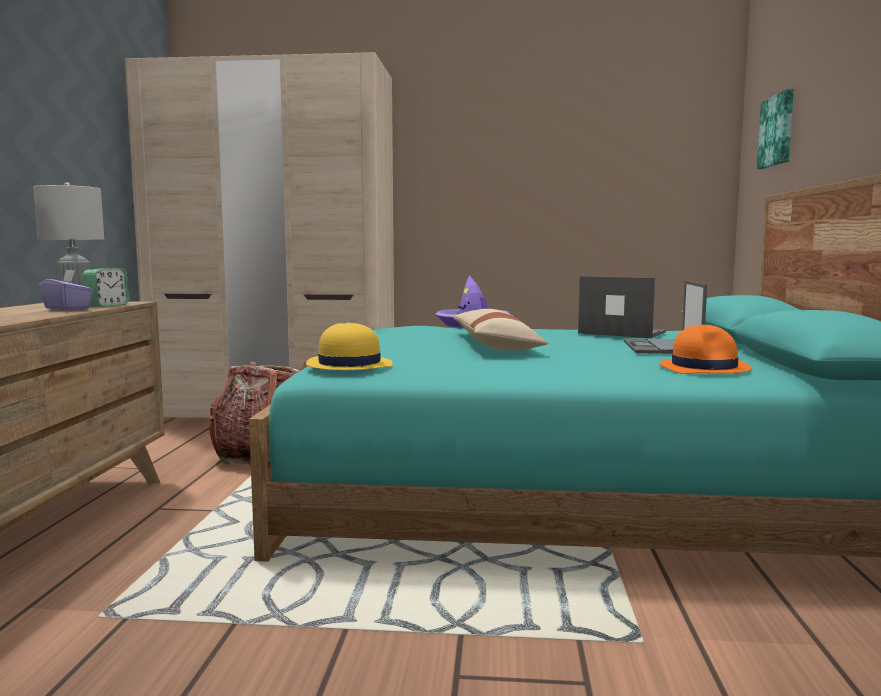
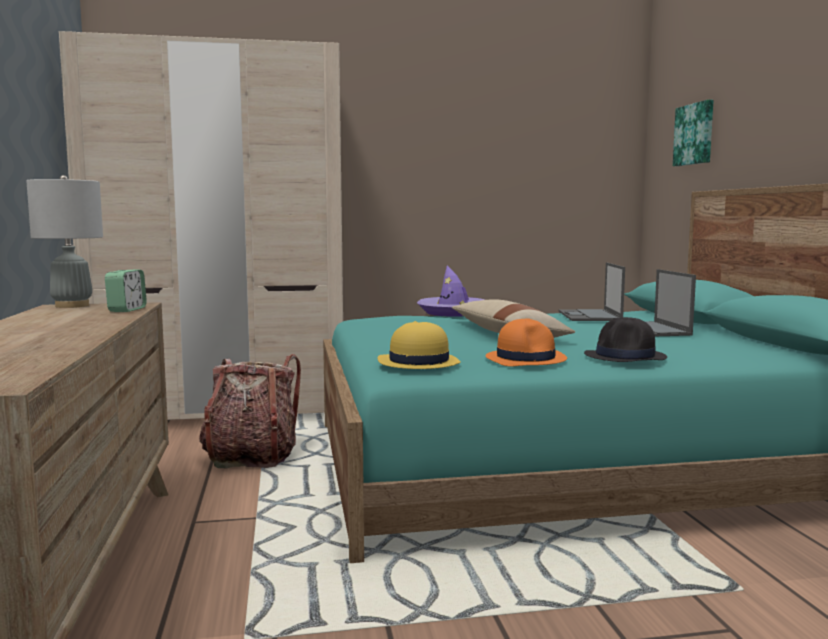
camera: 15 degrees left, 0 degrees up
purple tissue box [39,270,94,311] -> none
laptop [578,276,666,338] -> laptop turned 105 degrees counterclockwise [559,263,625,321]
orange hat [659,325,752,374] -> orange hat moved to [485,319,567,367]
none -> black hat [584,317,667,362]

